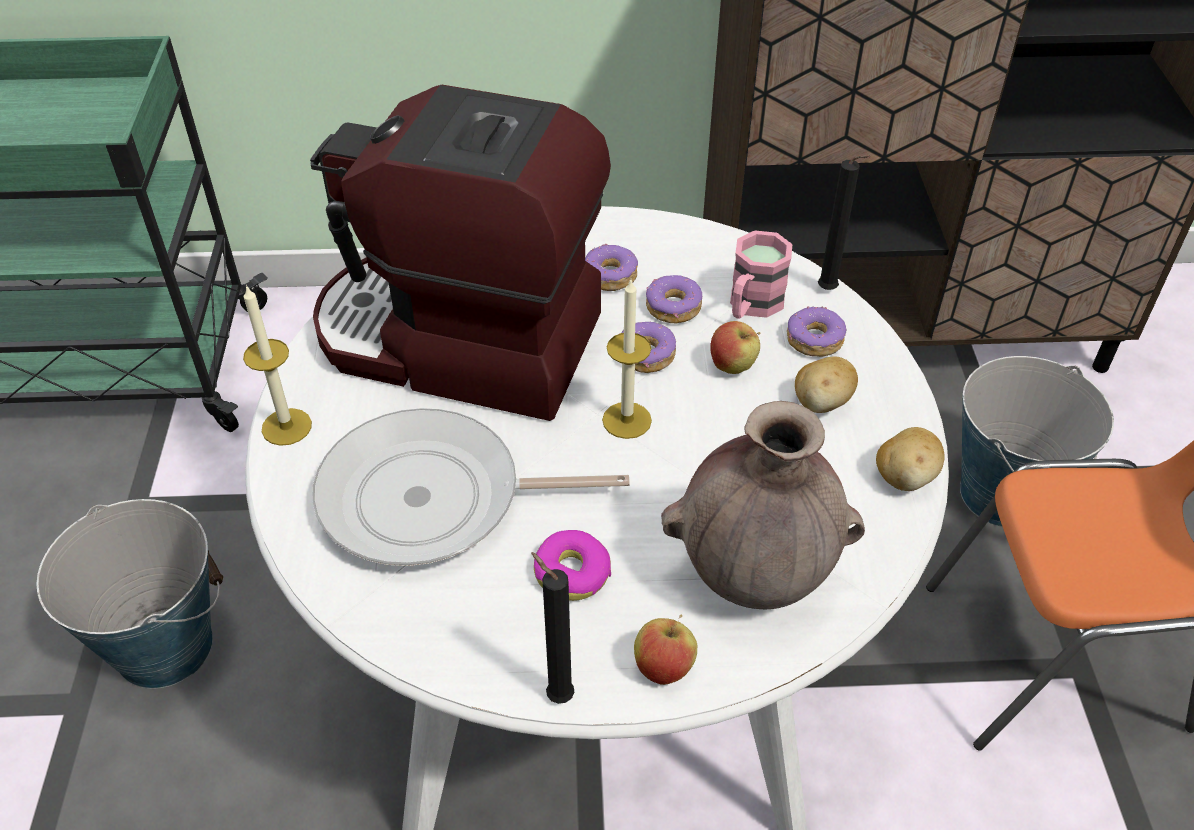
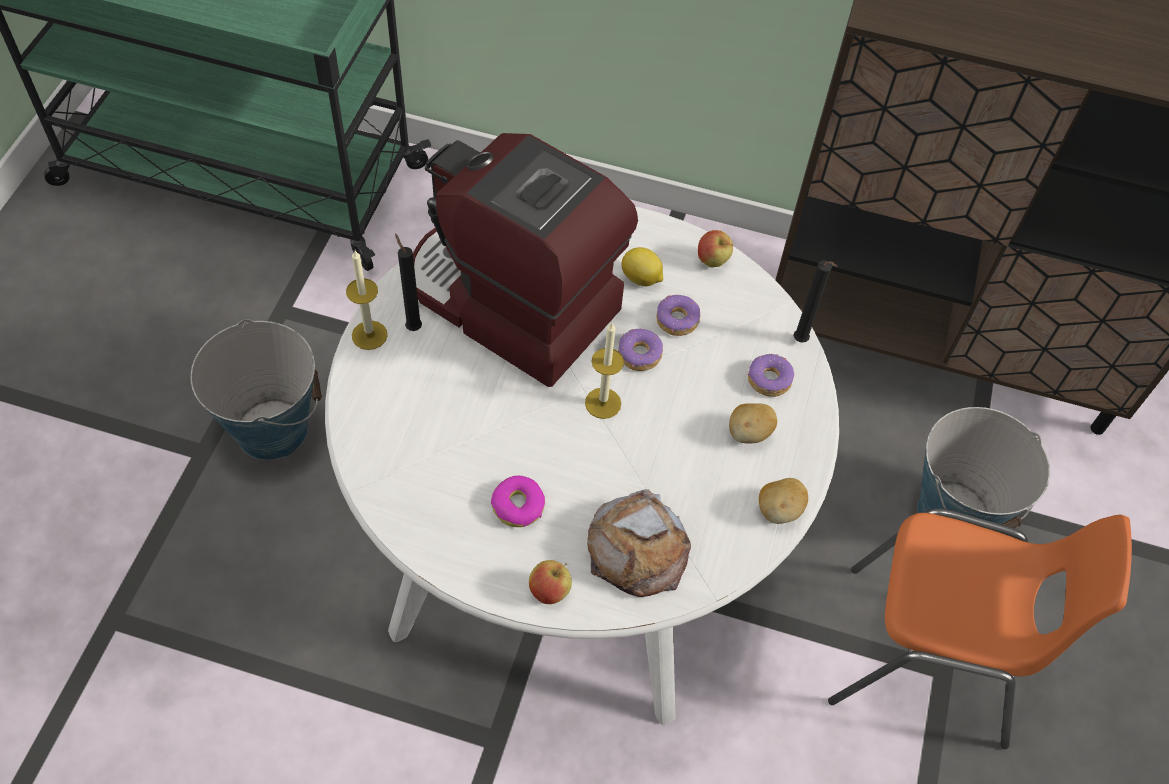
camera: 15 degrees right, 10 degrees up
frying pan [312,408,630,566] -> none
black candle [531,552,575,704] -> black candle moved to [395,234,422,331]
donut [585,244,638,291] -> lemon [621,247,663,286]
brown vase [661,401,865,609] -> bread [587,489,691,597]
apple [710,321,760,374] -> apple moved to [698,230,733,267]
pink mug [730,230,792,319] -> none

